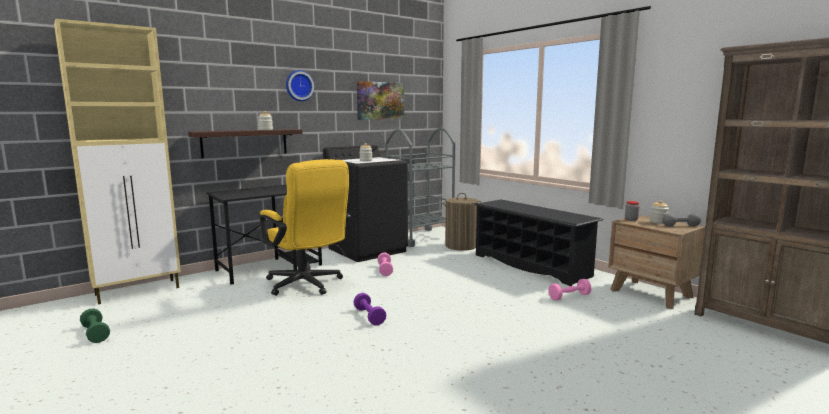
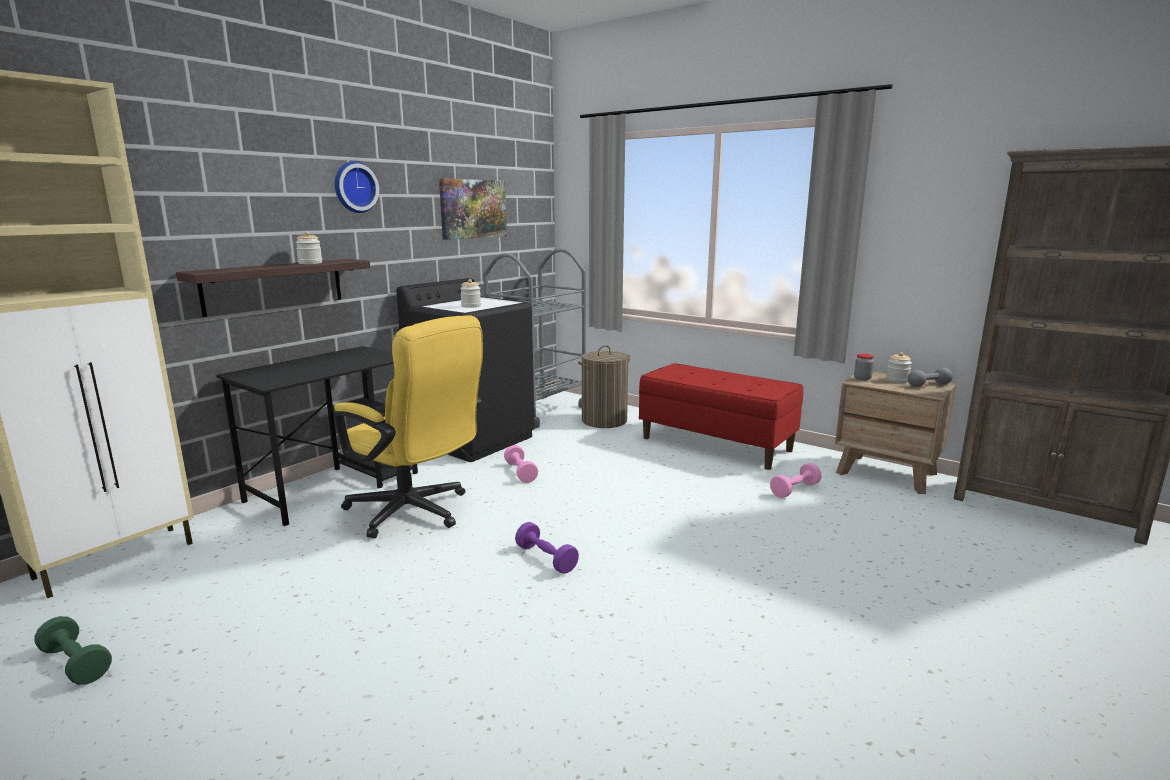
camera: 15 degrees left, 5 degrees up
black shoe rack [474,200,604,286] -> red bench [639,363,803,470]

